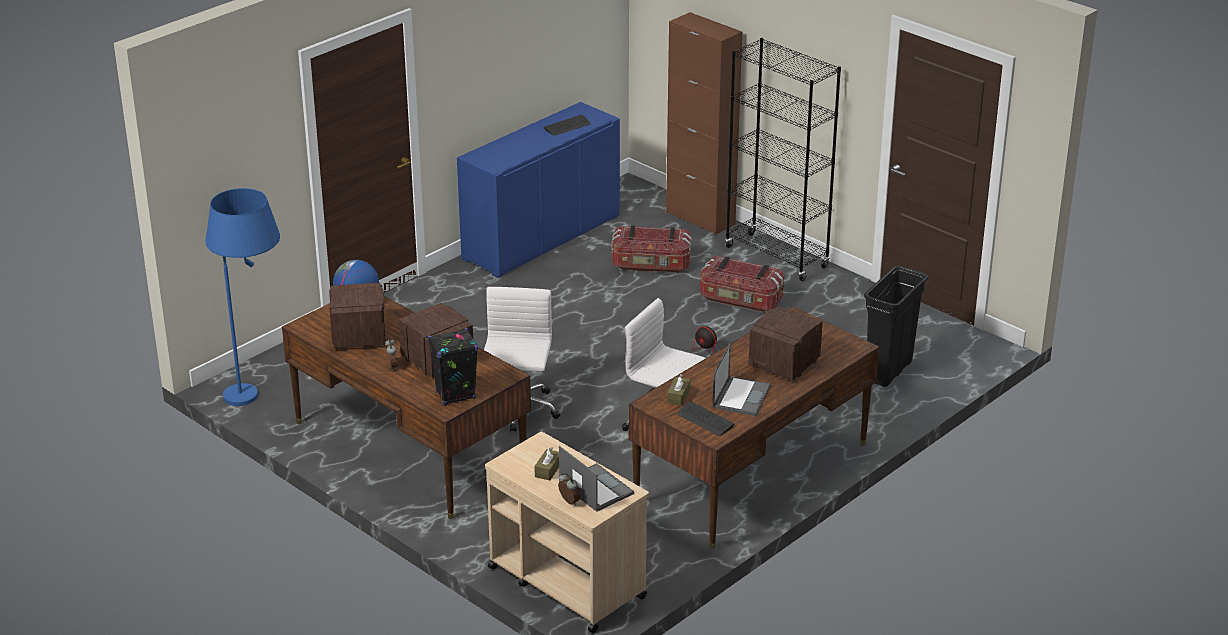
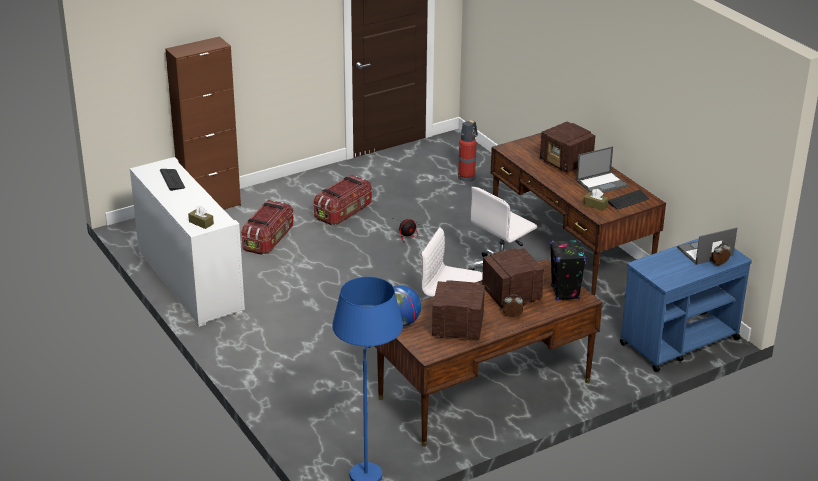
camera: 75 degrees left, 0 degrees up
blue cabinet [457,102,620,278] -> white cabinet [130,157,245,327]
beige cart [485,432,649,633] -> blue cart [620,238,752,372]
brown tissue box [534,447,559,480] -> brown tissue box moved to [188,206,214,229]
laptop [713,343,771,416] -> laptop turned 120 degrees clockwise [576,146,628,193]
black bookcase [725,38,841,281] -> none
black trash can [864,266,928,387] -> fire extinguisher [458,120,478,182]

